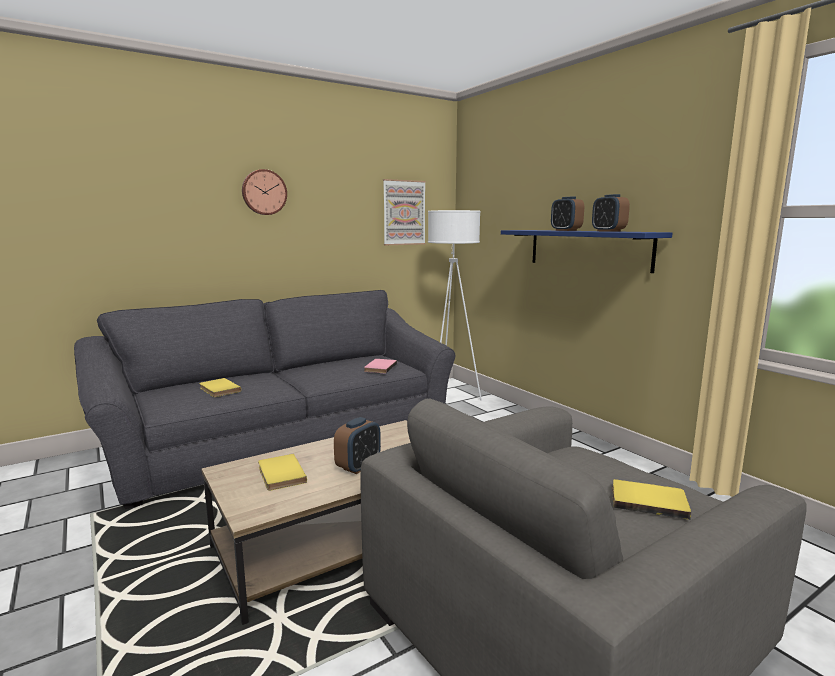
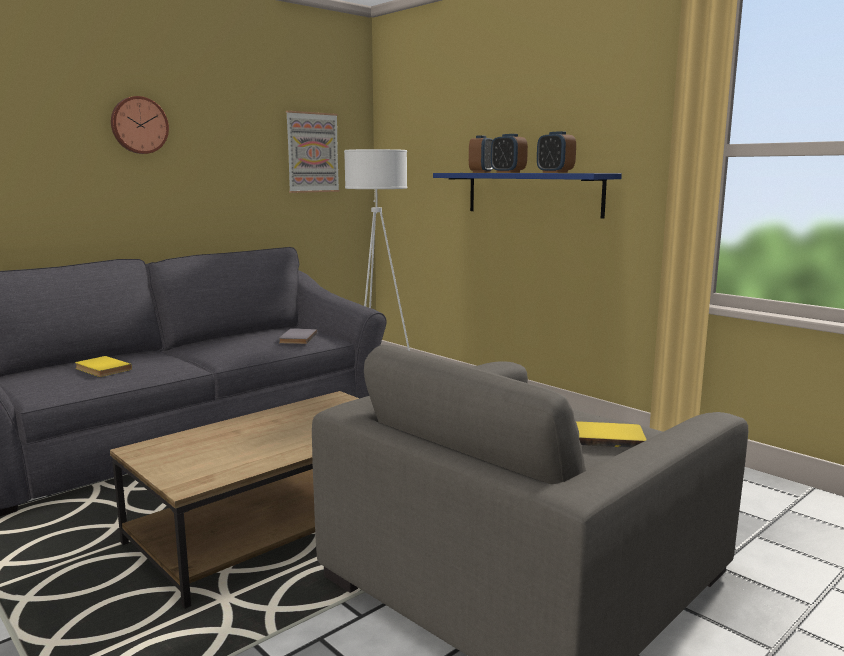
camera: 10 degrees left, 0 degrees up
yellow book [258,454,307,491] -> none
alarm clock [334,417,381,474] -> alarm clock moved to [469,135,493,173]
pink book [364,359,397,374] -> grey book [279,329,317,344]

